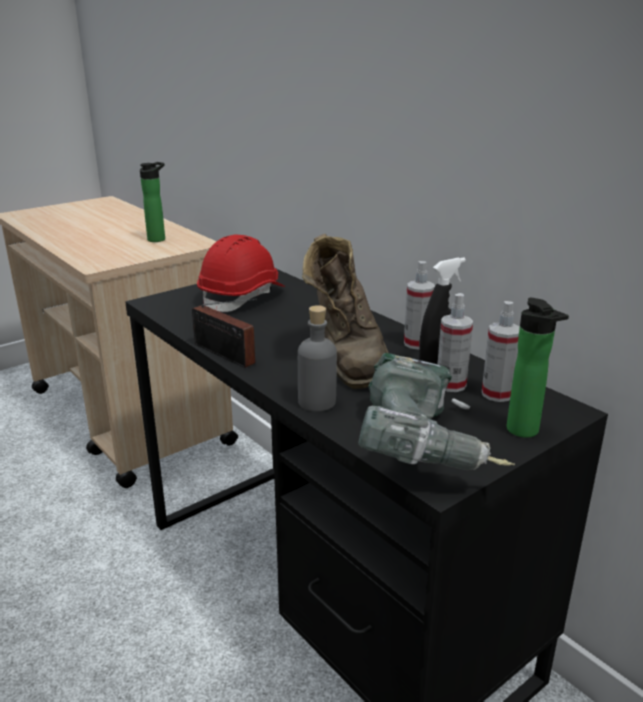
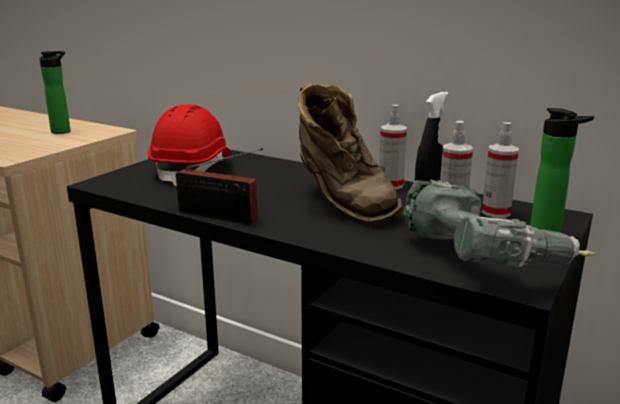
camera: 20 degrees left, 5 degrees down
grey bottle [298,305,337,412] -> none

